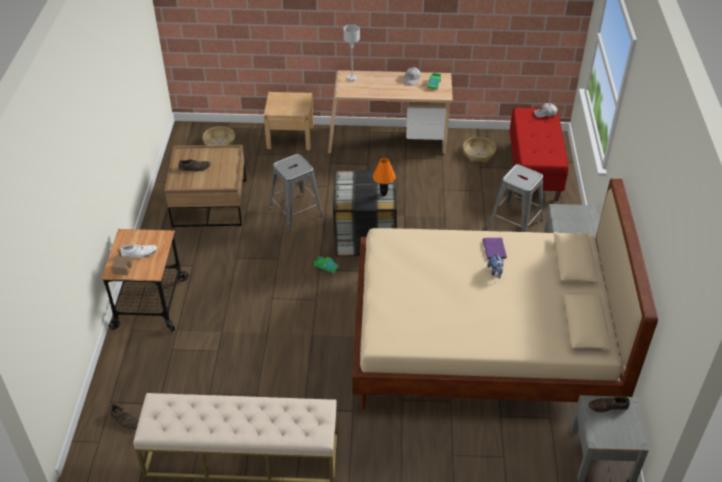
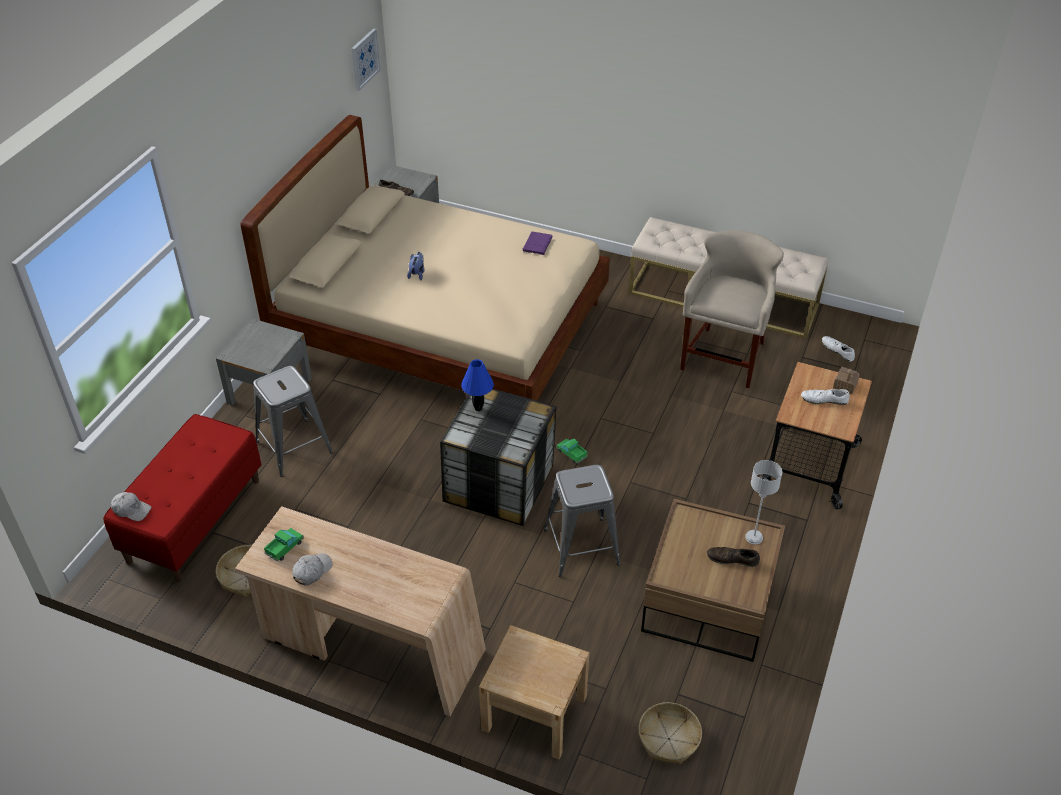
camera: 160 degrees left, 0 degrees up
brown shoe [110,404,139,430] -> white shoe [822,336,855,361]
grey table lamp [343,24,360,82] -> grey table lamp moved to [745,460,783,544]
orange table lamp [373,158,396,196] -> blue table lamp [461,359,494,411]
purple book [483,238,507,259] -> purple book moved to [522,231,553,255]
none -> picture [352,29,380,91]
none -> beige stool [680,230,784,389]

